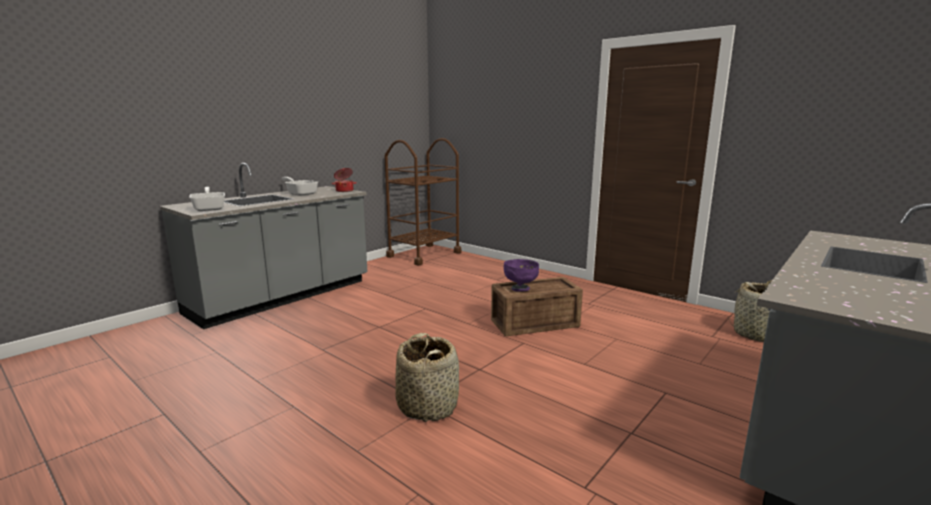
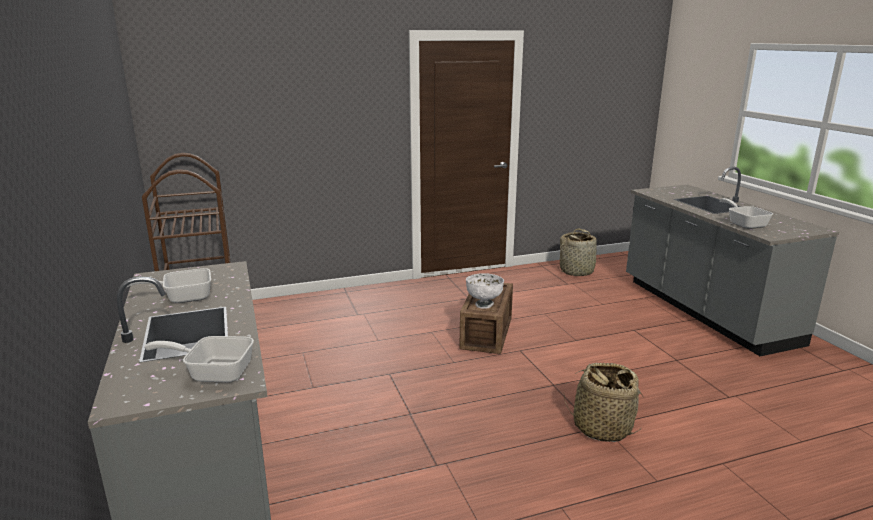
camera: 60 degrees left, 5 degrees up
cooking pot [331,168,357,192] -> none
purple bowl [504,259,539,291] -> white bowl [466,273,504,309]
none -> frying pan [719,198,773,229]

